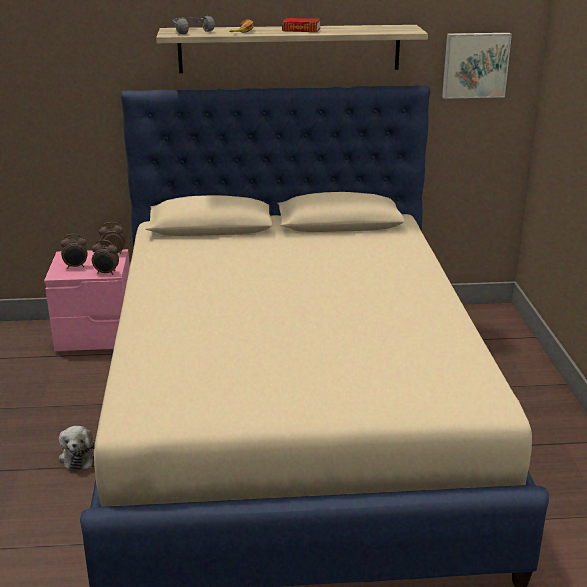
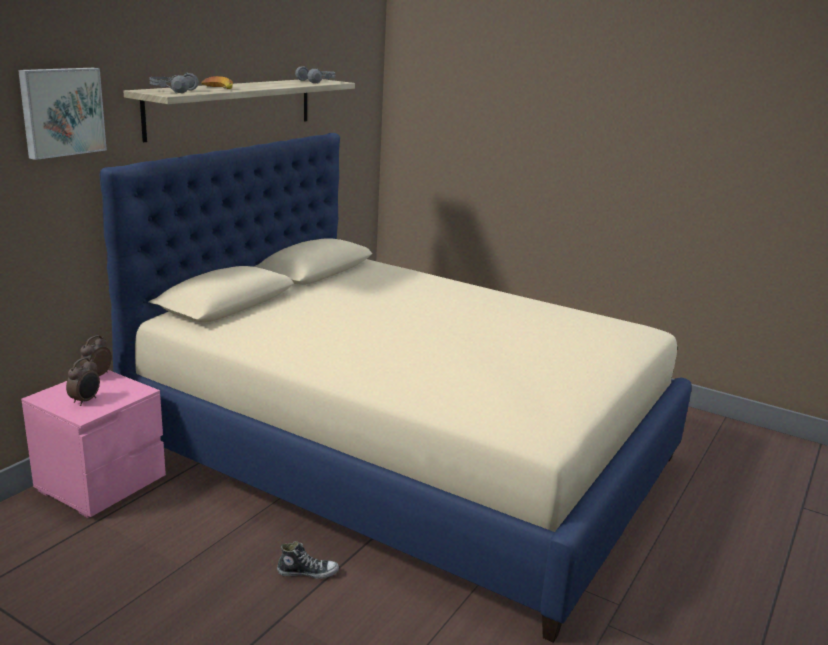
camera: 55 degrees left, 5 degrees down
plush toy [59,426,95,471] -> shoe [277,541,339,579]
alarm clock [92,240,119,275] -> none
book [282,18,320,32] -> none
picture [442,33,512,99] -> picture moved to [18,68,107,160]
none -> grey headphones [295,66,335,83]

